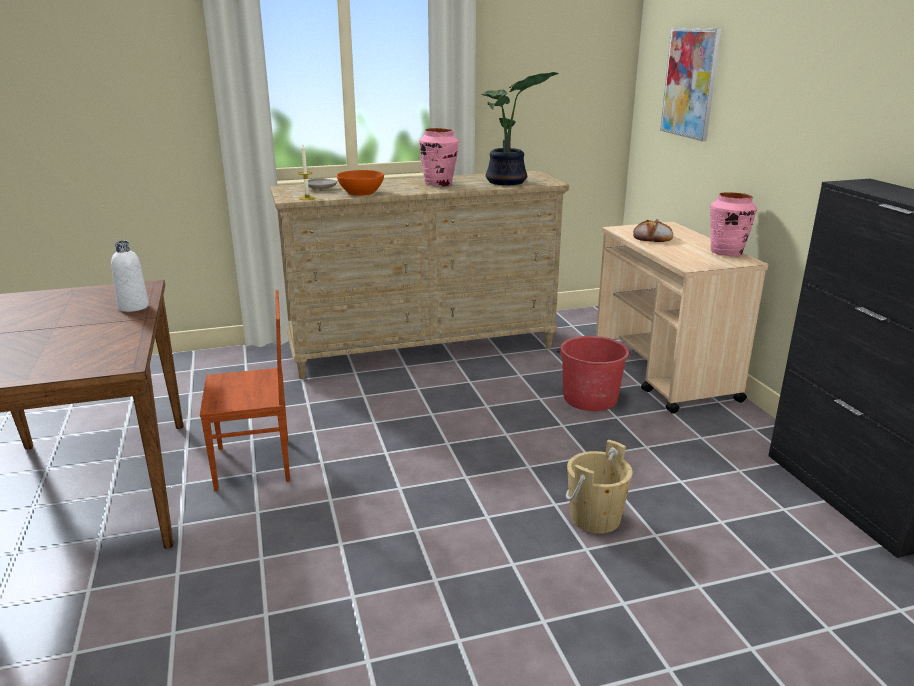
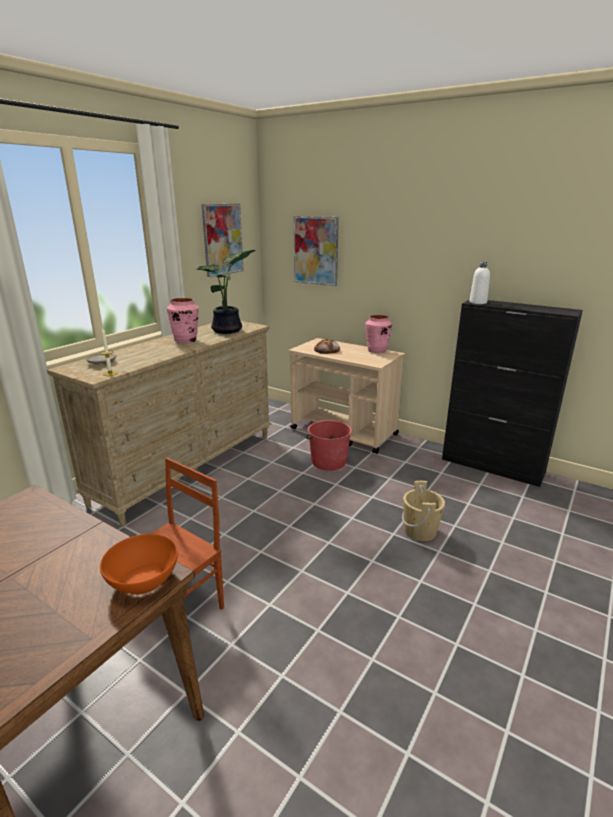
camera: 40 degrees left, 0 degrees up
white bottle [111,241,149,312] -> white bottle moved to [470,262,490,304]
orange bowl [337,170,384,196] -> orange bowl moved to [100,534,178,595]
none -> picture [201,204,244,277]

